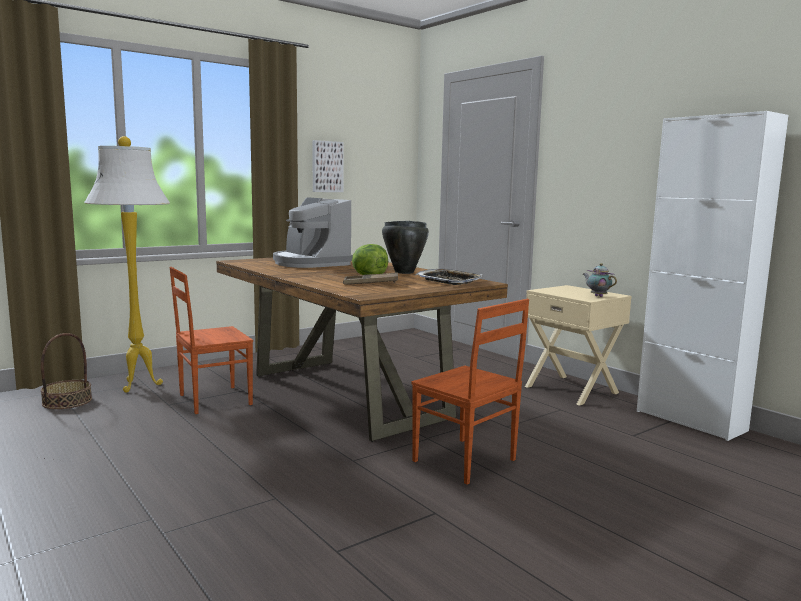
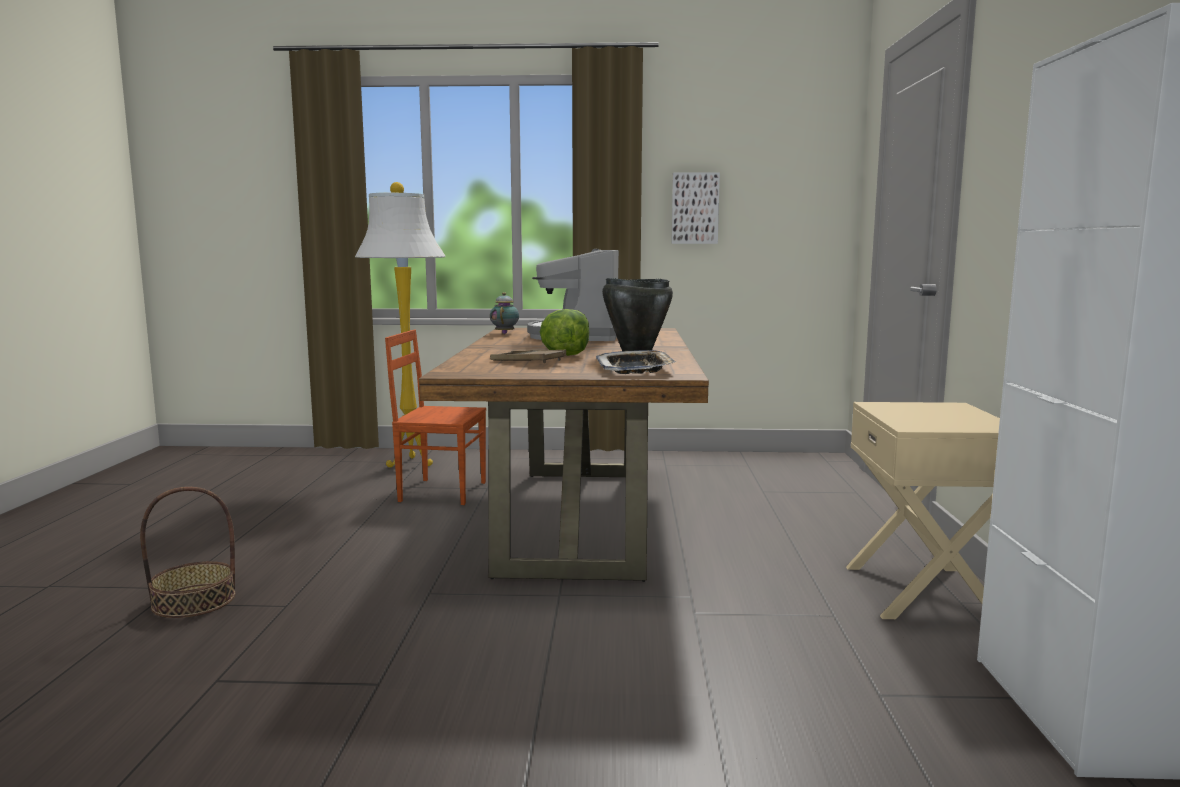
camera: 40 degrees right, 0 degrees up
basket [40,333,92,409] -> basket moved to [140,487,236,618]
brown chair [411,299,529,484] -> none
teapot [583,263,617,297] -> teapot moved to [490,292,519,334]

